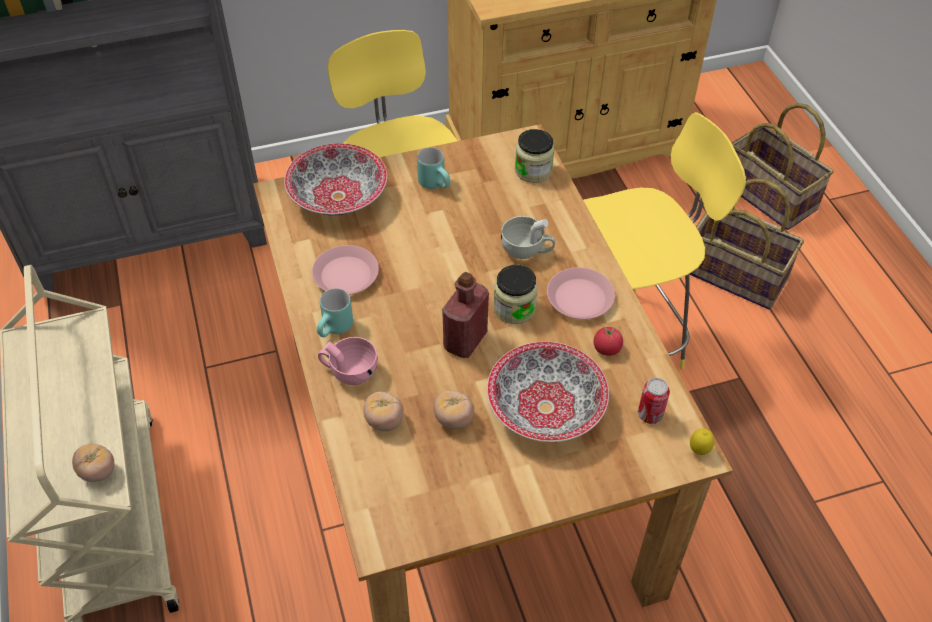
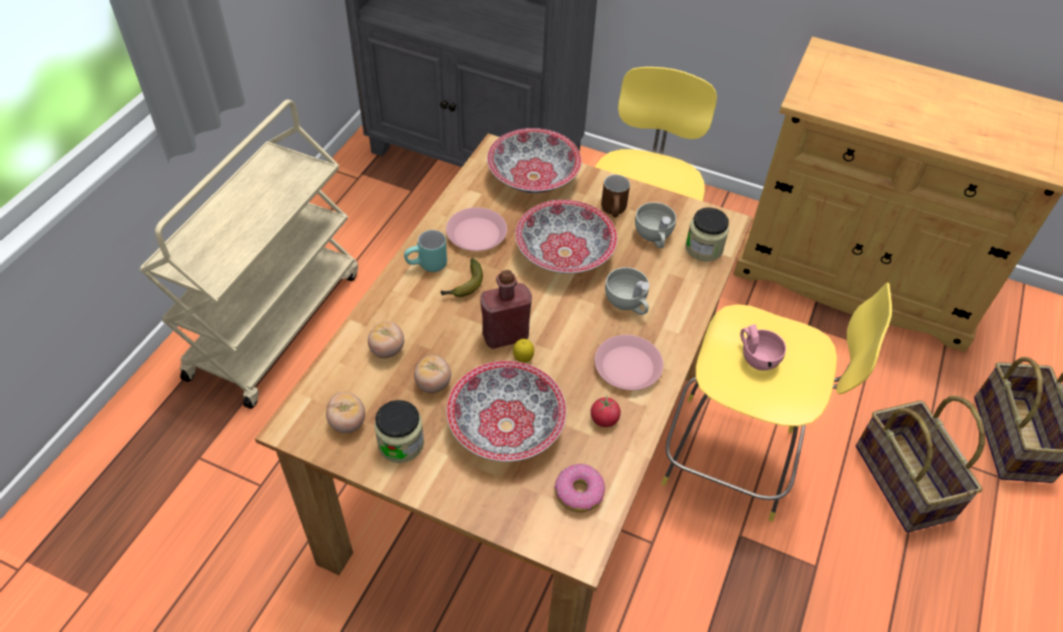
camera: 40 degrees right, 0 degrees up
tomato [72,444,114,482] -> tomato moved to [326,392,365,433]
pink cup [318,337,378,385] -> pink cup moved to [740,324,786,370]
turquoise mug [417,147,450,189] -> brown mug [601,175,630,217]
jar [494,265,538,324] -> jar moved to [374,400,424,463]
can [638,378,670,424] -> donut [554,464,605,512]
lemon [690,428,714,455] -> lemon moved to [513,339,534,363]
none -> banana [441,258,483,297]
none -> bowl [515,200,617,274]
none -> white cup [635,202,676,248]

